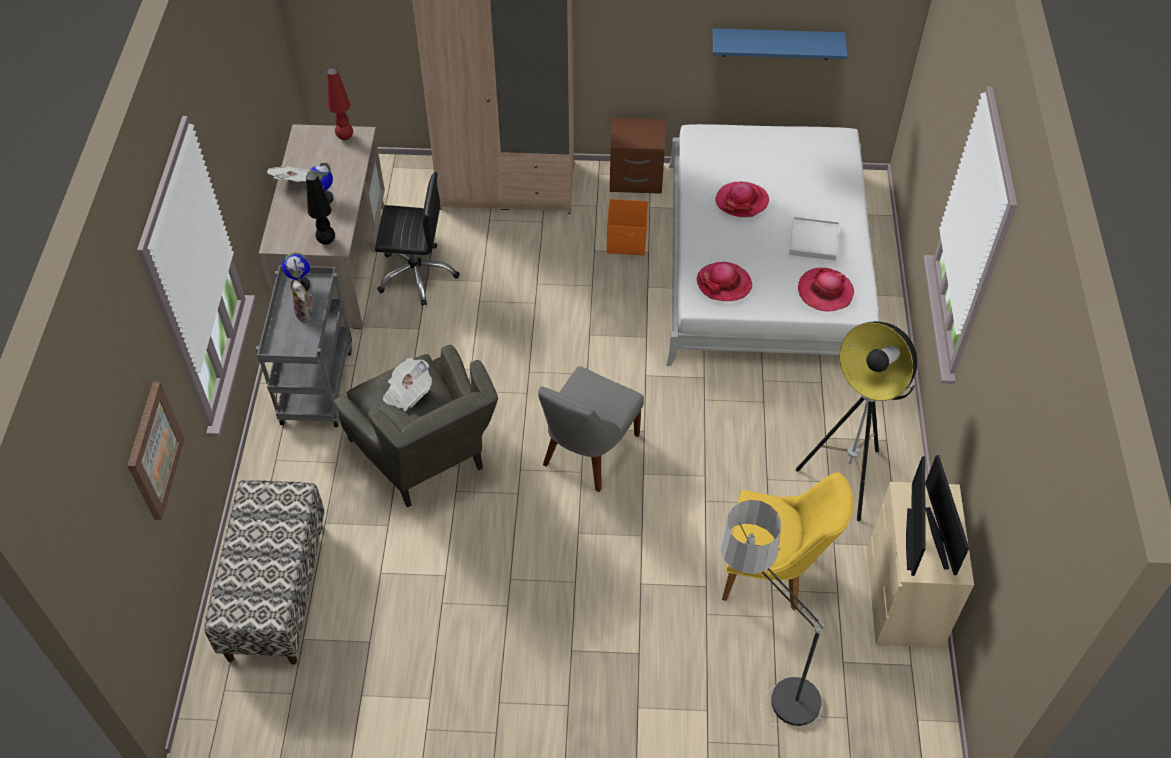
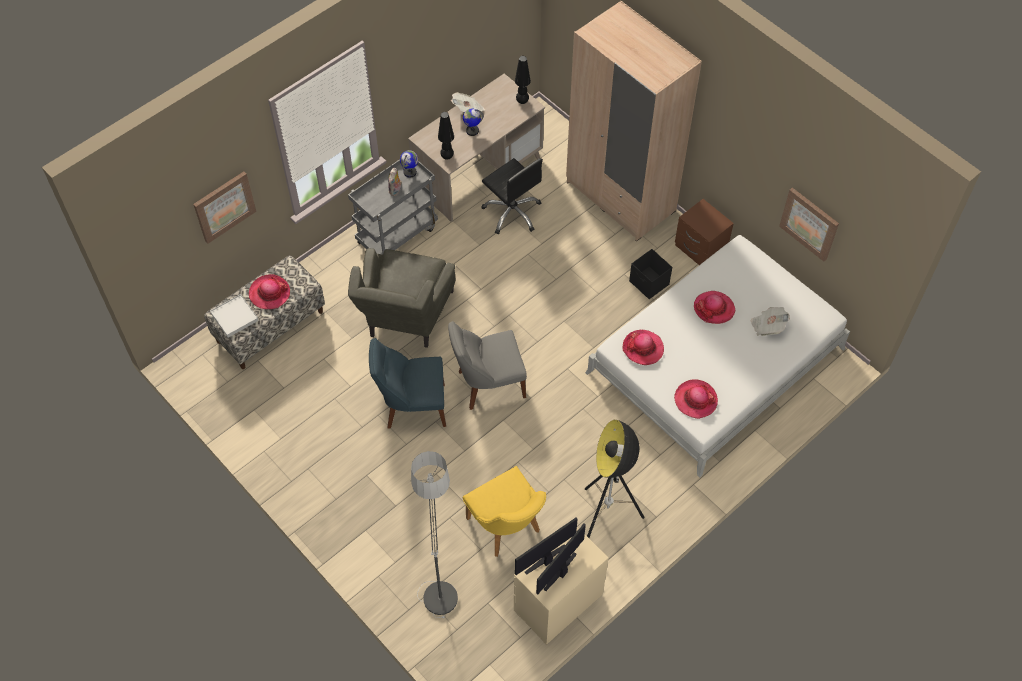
camera: 45 degrees right, 5 degrees up
red table lamp [327,68,353,140] -> black table lamp [515,56,531,104]
newspaper [383,358,432,411] -> newspaper moved to [751,307,790,336]
orange storage box [607,199,648,255] -> black storage box [629,249,672,299]
blue shelf [712,28,848,60] -> picture [779,188,839,261]
white tray [789,217,839,261] -> white tray moved to [210,294,259,337]
none -> hat [249,274,290,309]
none -> blue chair [369,338,446,429]

